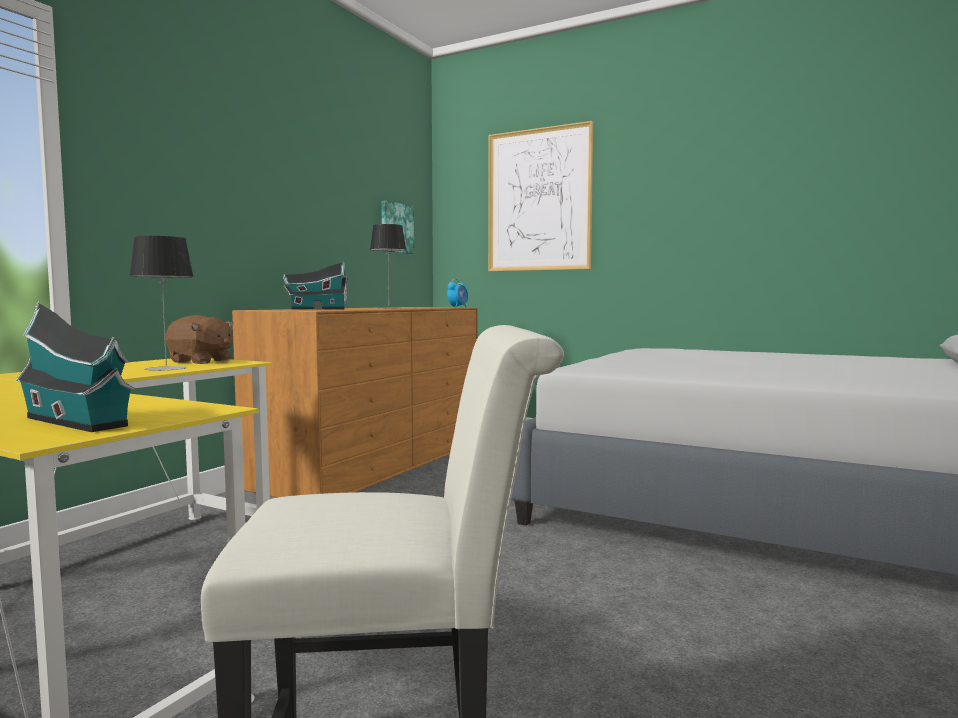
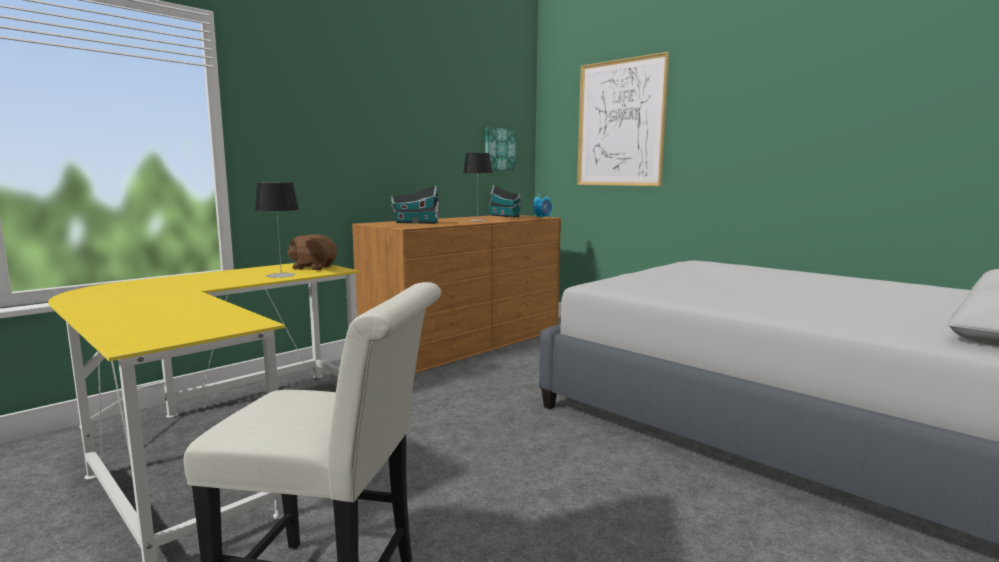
camera: 15 degrees right, 5 degrees up
toy house [16,301,135,432] -> toy house moved to [488,185,522,217]
brown plush toy [166,315,234,364] -> brown plush toy turned 150 degrees clockwise [287,234,337,270]

